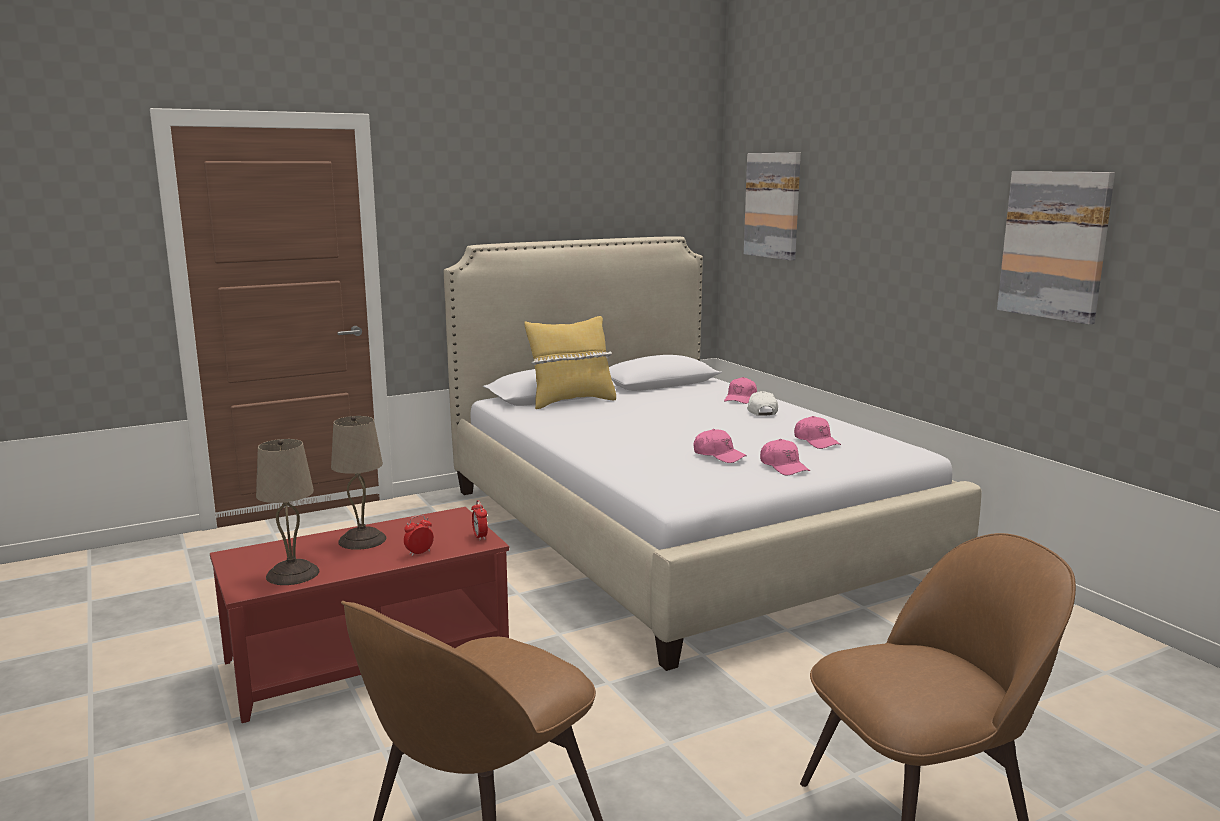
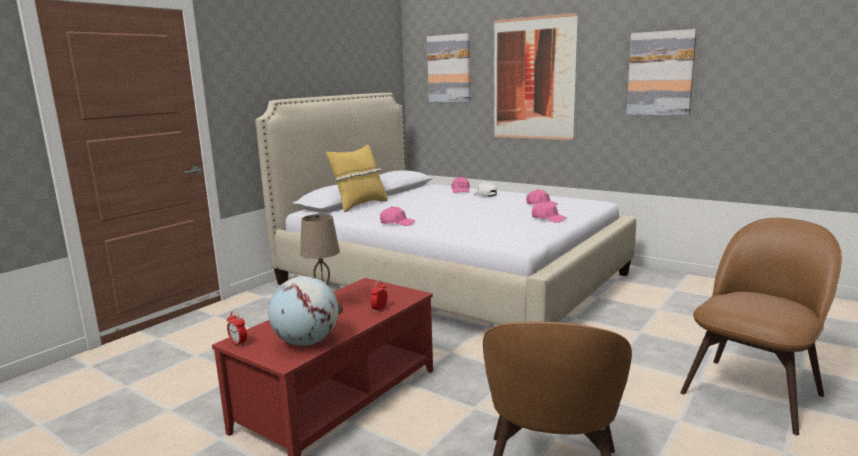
camera: 25 degrees left, 0 degrees up
beige table lamp [256,439,319,585] -> globe [268,276,338,346]
alarm clock [471,500,488,540] -> alarm clock moved to [227,312,247,347]
pink cap [694,429,747,463] -> pink cap moved to [380,206,415,226]
none -> picture [494,13,578,140]

